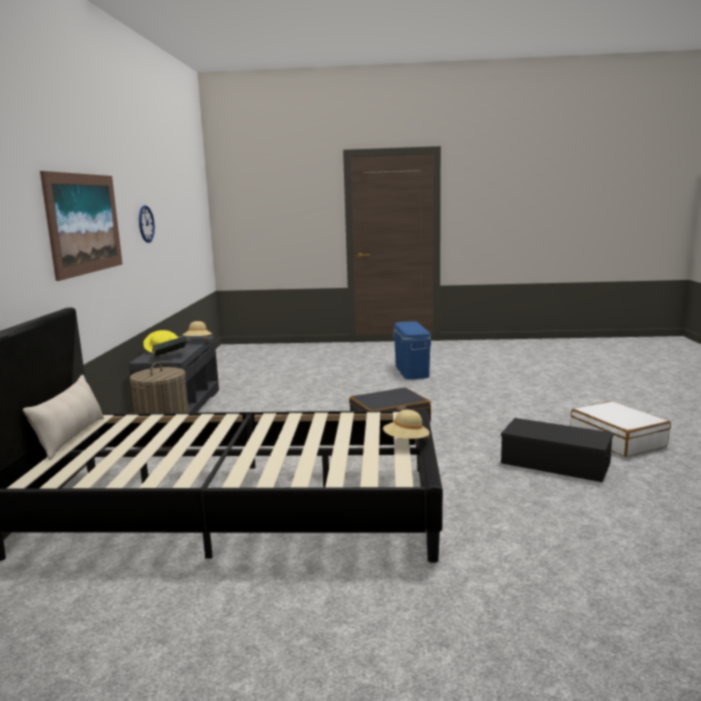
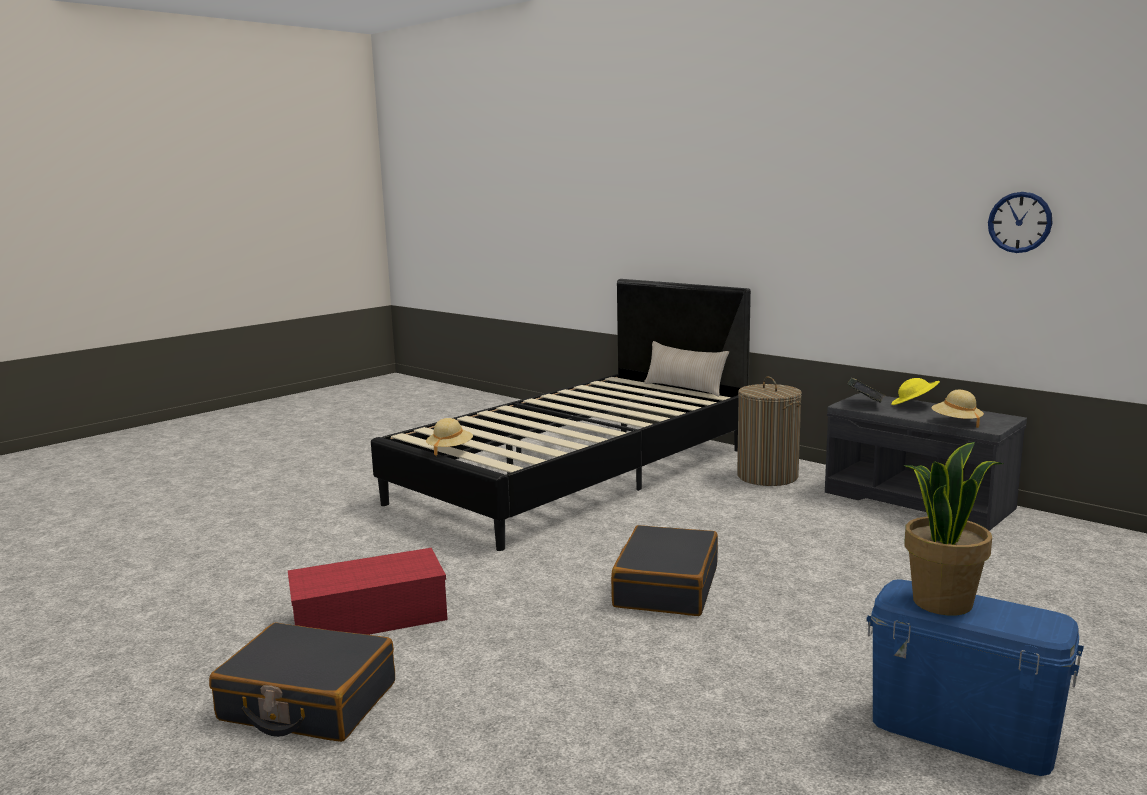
camera: 130 degrees right, 0 degrees up
picture [40,171,122,281] -> none
black storage box [501,418,613,482] -> red storage box [288,548,448,635]
white suitcase [570,401,671,457] -> black suitcase [209,622,395,742]
none -> potted plant [904,442,1003,616]

